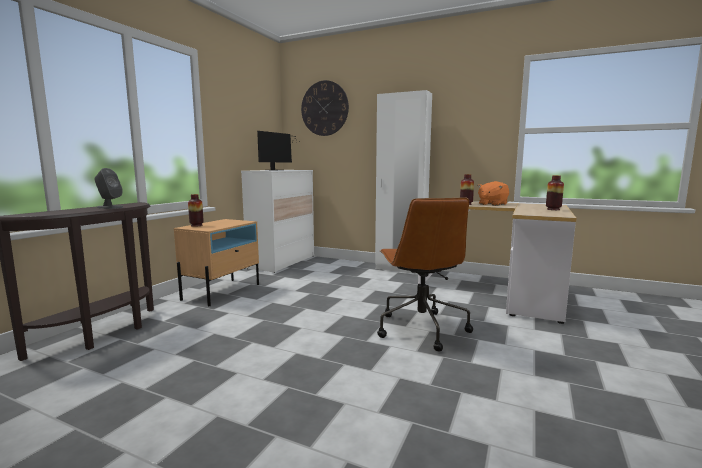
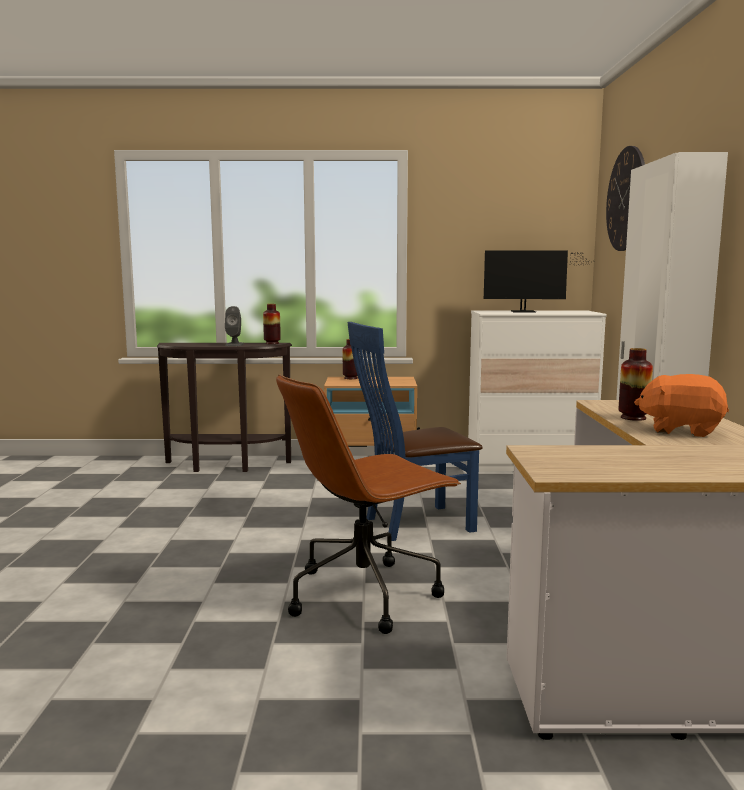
camera: 65 degrees right, 0 degrees up
vase [546,175,564,210] -> vase moved to [263,304,281,344]
none -> blue chair [347,322,483,541]

